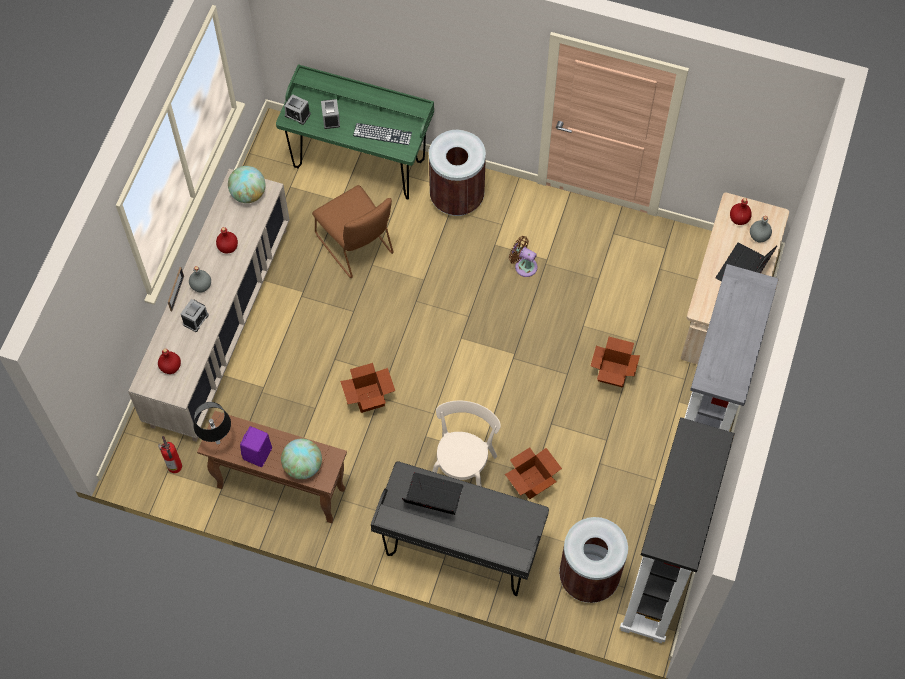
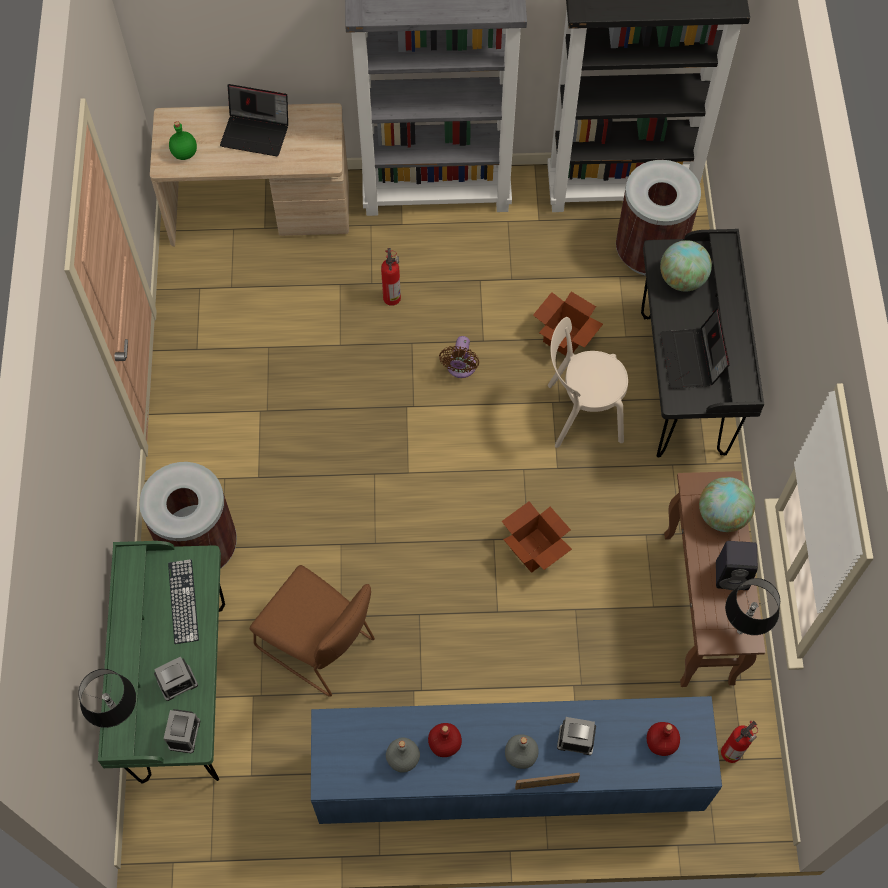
camera: 110 degrees left, 0 degrees up
beige cabinet [128,169,290,442] -> blue cabinet [311,696,722,824]
globe [228,166,266,203] -> globe moved to [660,240,712,292]
purple speaker [240,426,272,467] -> black speaker [716,541,758,590]
brown chair [312,185,394,278] -> brown chair turned 90 degrees clockwise [250,565,375,697]
brown fan [509,236,538,277] -> brown fan moved to [439,336,479,378]
cardboard box [591,337,640,388] -> fire extinguisher [381,248,401,306]
red bottle [730,198,752,225] -> green bottle [169,121,197,160]
grey bottle [750,216,772,242] -> grey bottle moved to [386,737,420,773]
none -> black table lamp [78,669,136,728]

